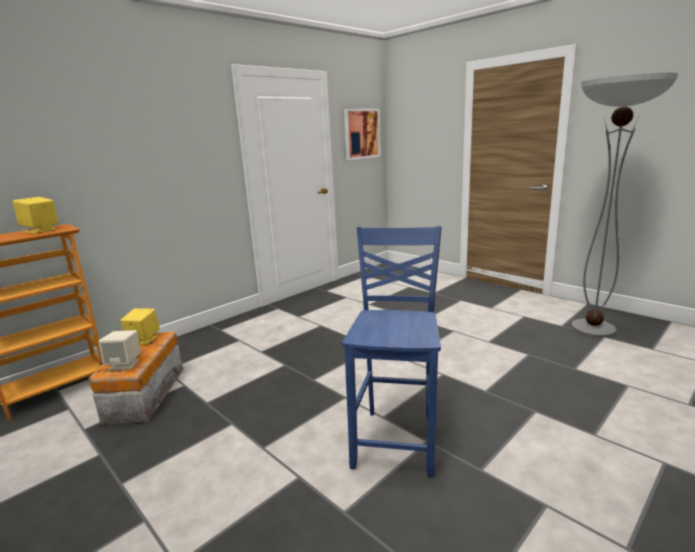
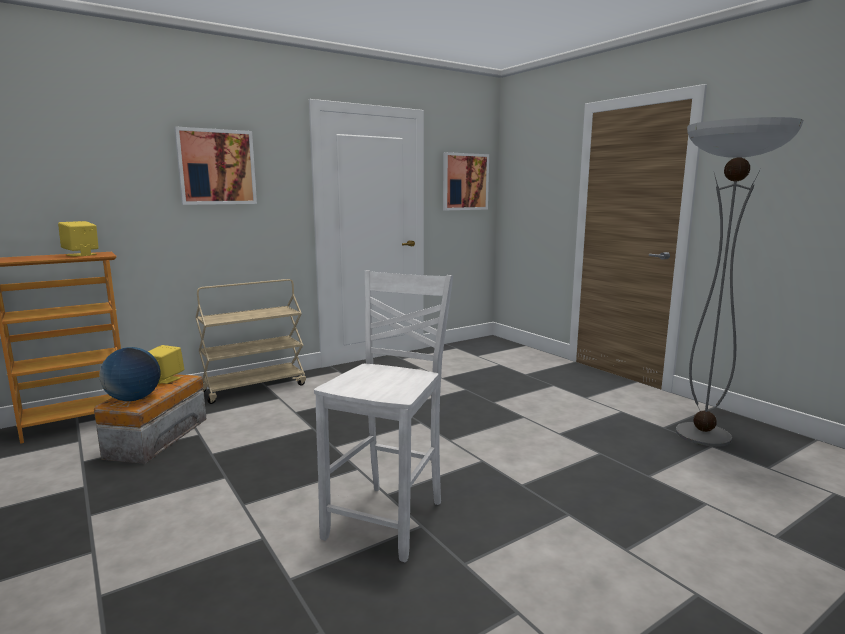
camera: 10 degrees right, 5 degrees down
beige speaker [98,330,141,370] -> globe [99,347,161,401]
blue chair [342,226,442,478] -> white chair [314,270,453,563]
none -> picture [174,126,257,205]
none -> beige cart [195,279,306,404]

